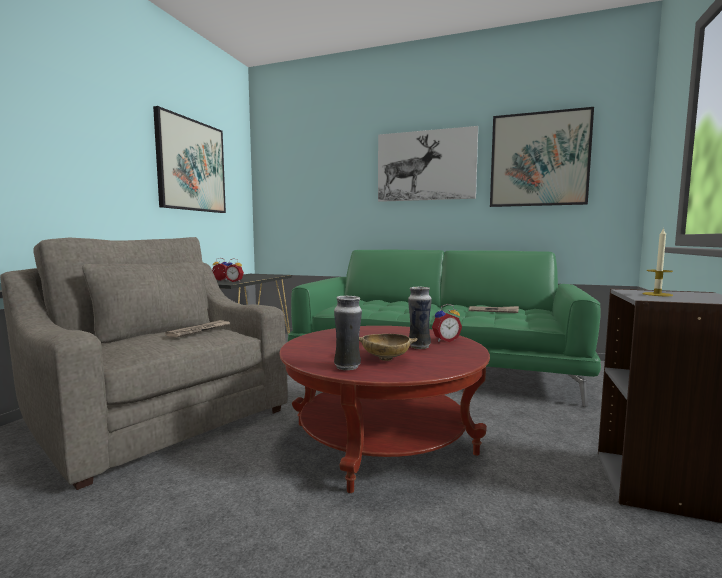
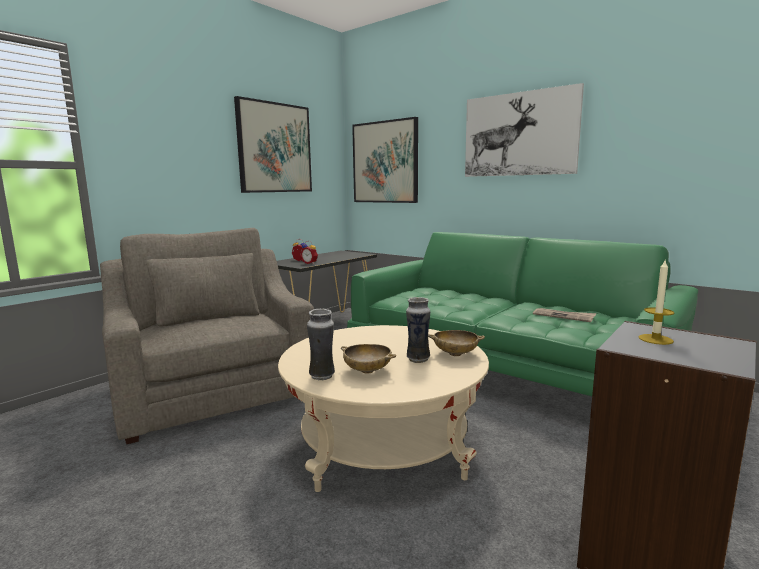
camera: 20 degrees right, 5 degrees up
newspaper [165,320,230,338] -> none
red coffee table [279,326,490,493] -> beige coffee table [278,325,489,492]
alarm clock [432,304,462,342] -> beige bowl [428,330,485,356]
picture [490,107,594,207] -> picture moved to [352,117,418,203]

